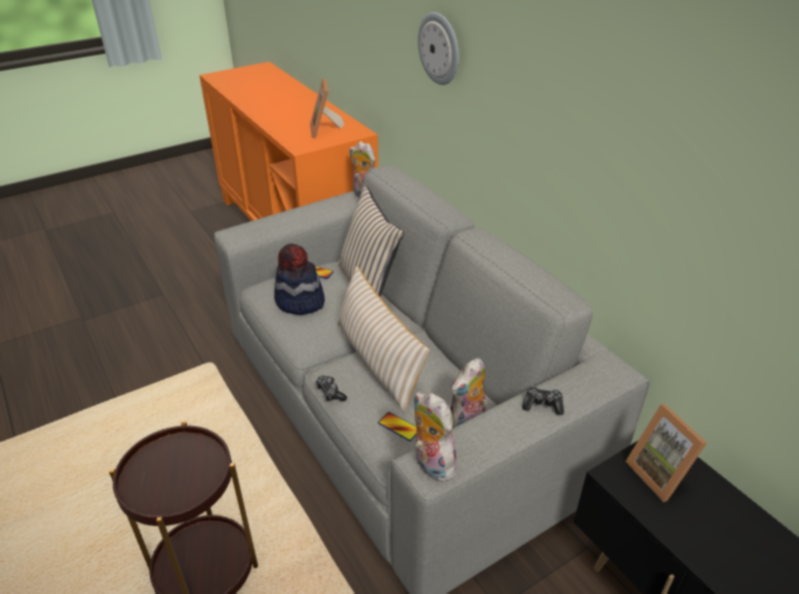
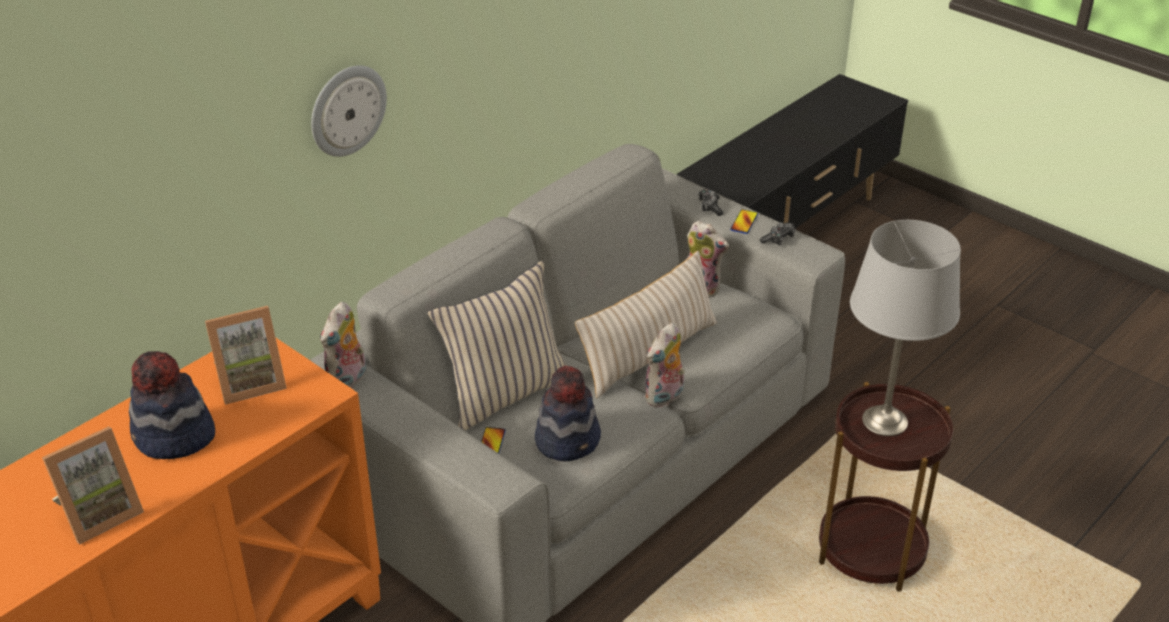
camera: 105 degrees left, 0 degrees up
game controller [315,376,347,402] -> game controller moved to [759,222,796,245]
phone [378,412,417,441] -> phone moved to [730,209,758,234]
plush toy [414,392,461,482] -> plush toy moved to [644,323,685,408]
picture frame [625,404,707,502] -> picture frame moved to [42,426,144,545]
none -> hat [129,351,215,459]
none -> grey table lamp [850,220,961,436]

